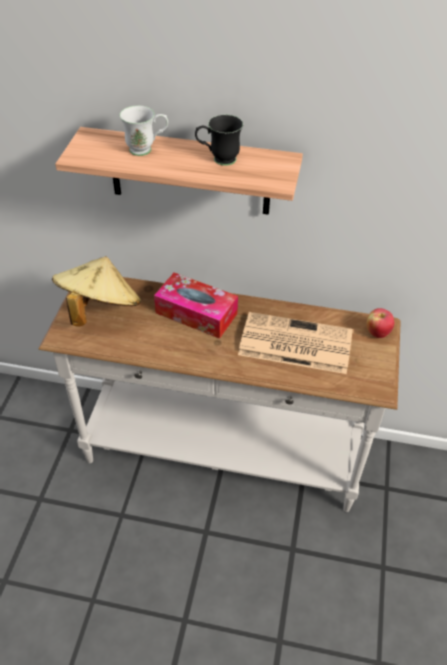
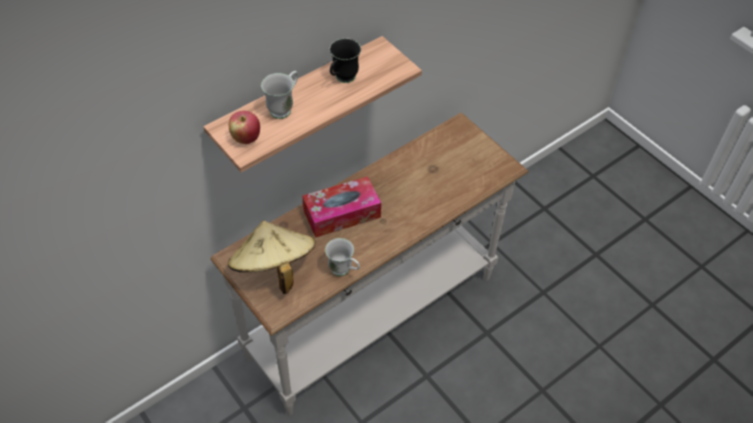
camera: 50 degrees left, 5 degrees up
newspaper [238,312,353,374] -> none
apple [366,308,394,338] -> apple moved to [229,111,260,144]
none -> white mug [325,238,360,276]

